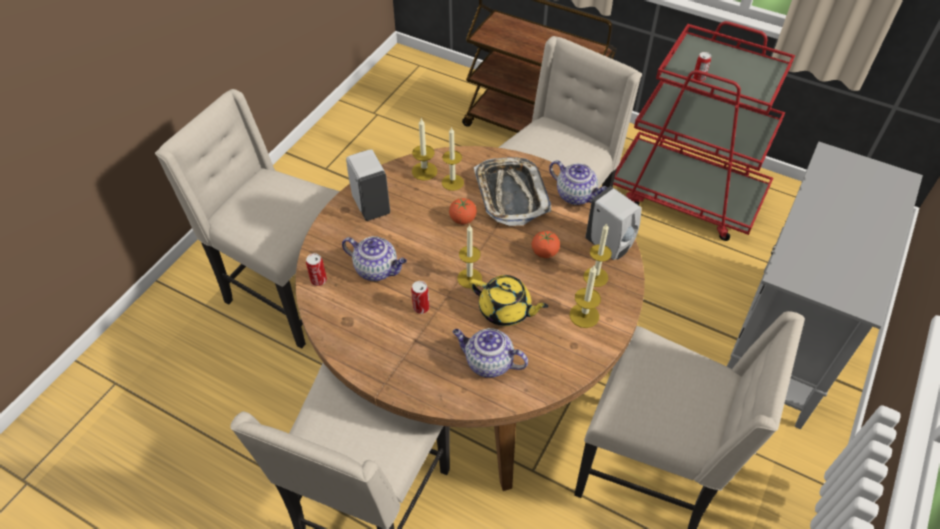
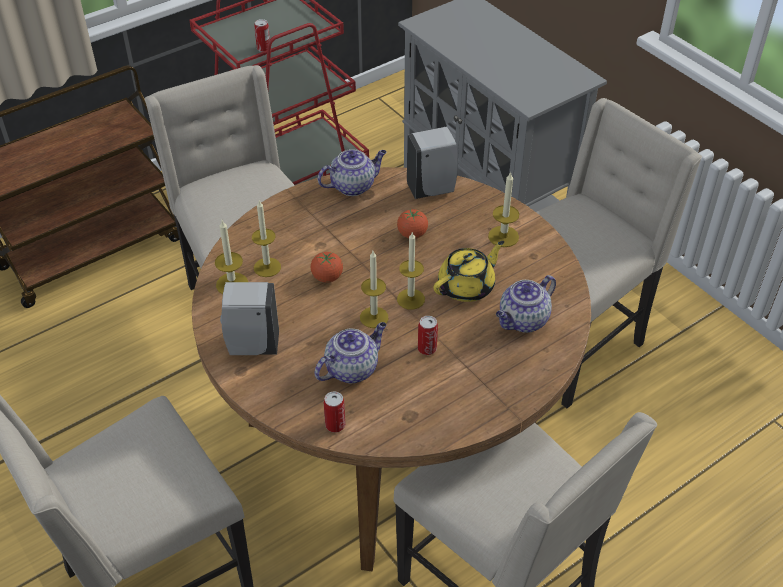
camera: 65 degrees left, 5 degrees down
tray [474,157,551,226] -> none
candle [583,223,612,287] -> candle moved to [360,251,388,328]

